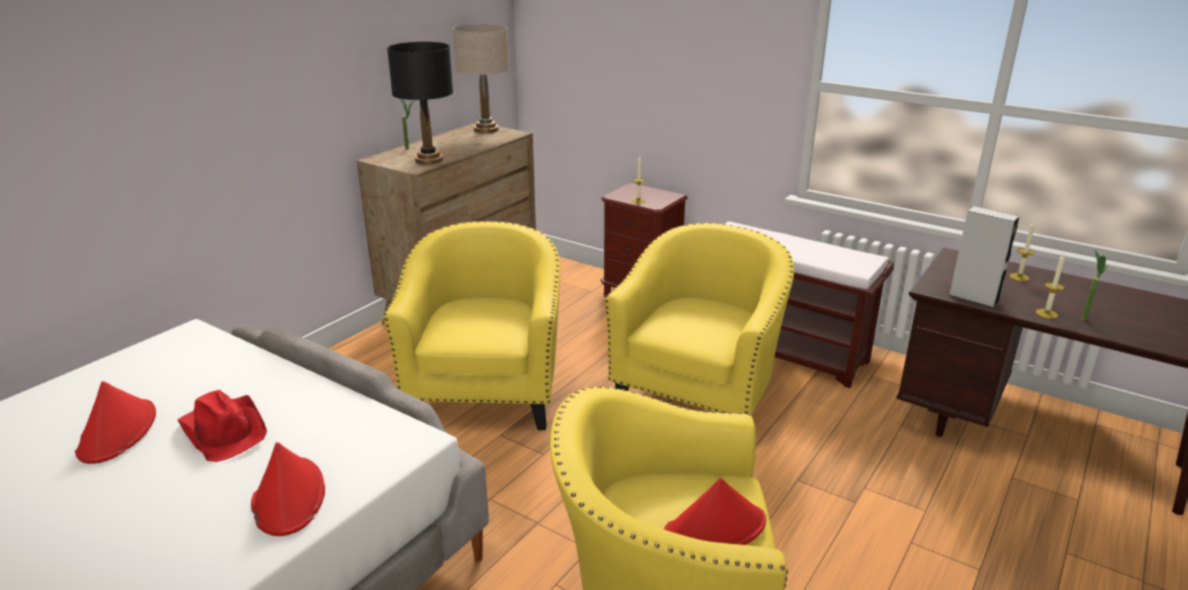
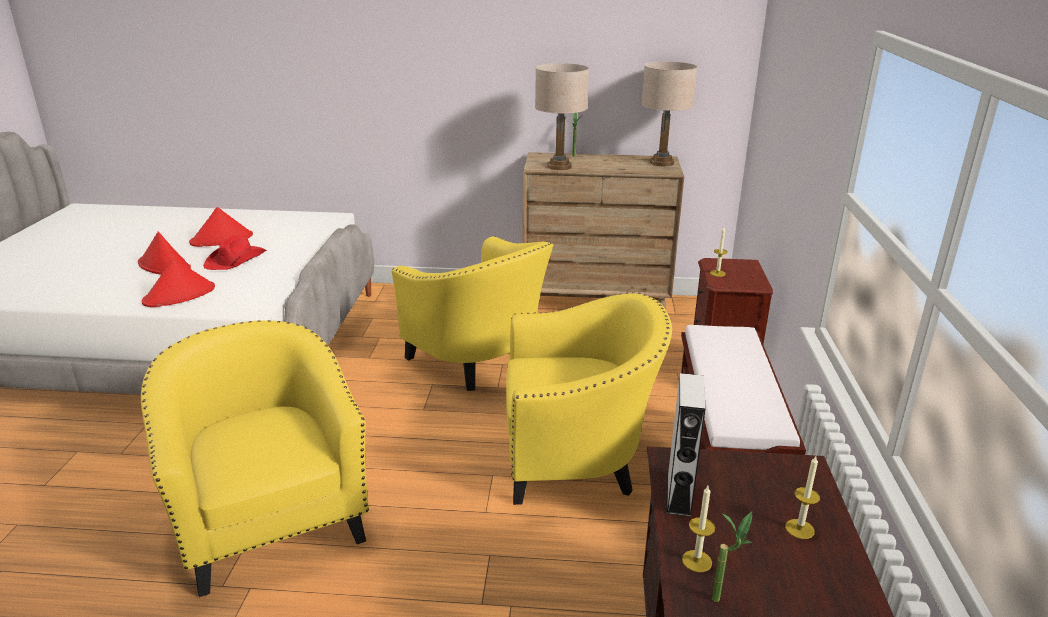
camera: 60 degrees right, 0 degrees up
yellow armchair [383,221,560,430] -> yellow armchair turned 75 degrees clockwise [392,236,553,391]
black table lamp [387,42,453,165] -> beige table lamp [535,63,589,170]
red hat [664,478,766,545] -> red hat moved to [138,231,191,275]

